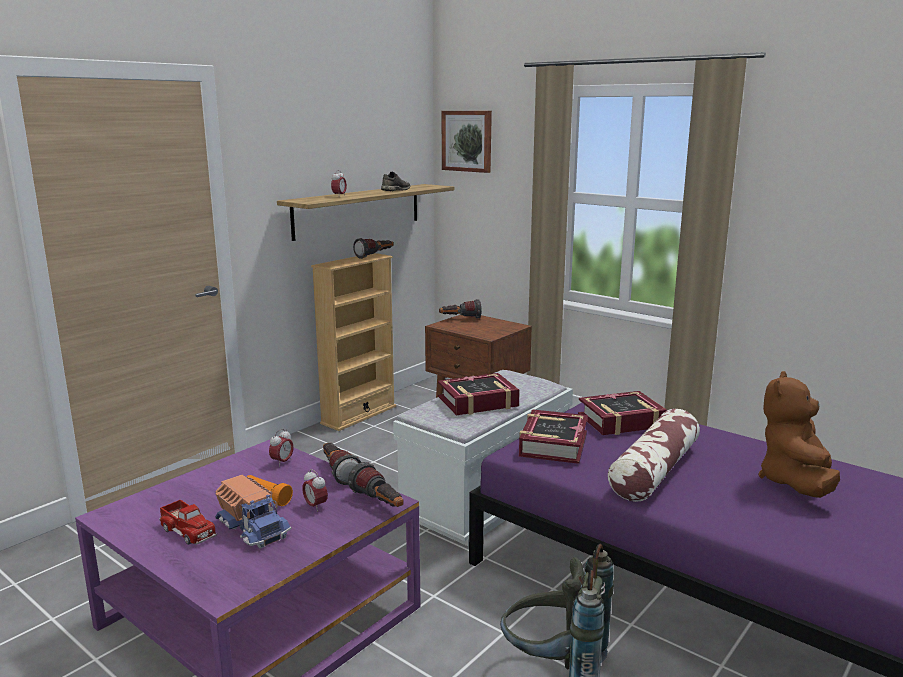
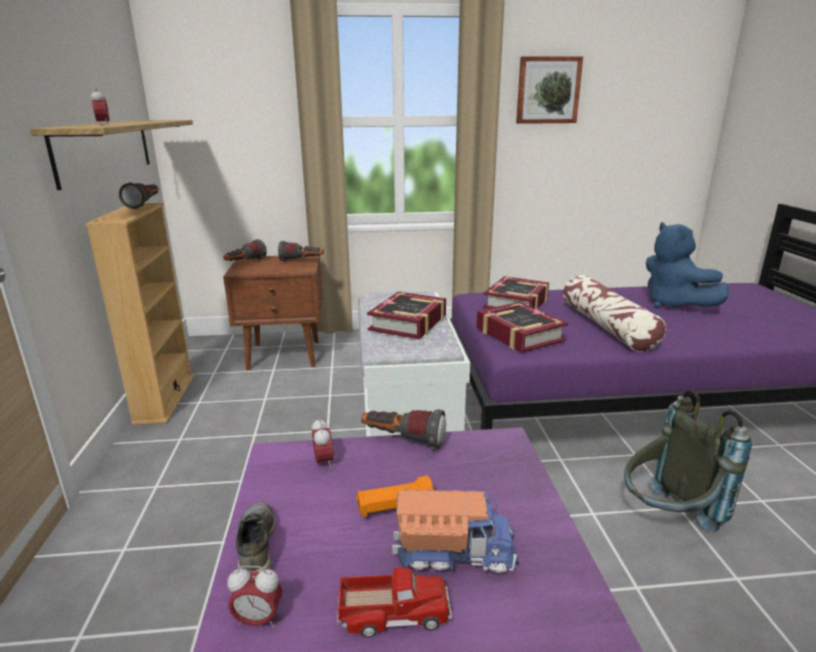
camera: 45 degrees left, 5 degrees up
alarm clock [302,469,328,512] -> alarm clock moved to [227,566,282,628]
flashlight [348,462,404,507] -> flashlight moved to [278,241,324,261]
grey shoe [381,172,411,191] -> grey shoe moved to [236,501,275,572]
picture [442,111,492,173] -> picture moved to [516,56,583,124]
brown plush toy [758,371,840,498] -> blue plush toy [646,222,728,308]

